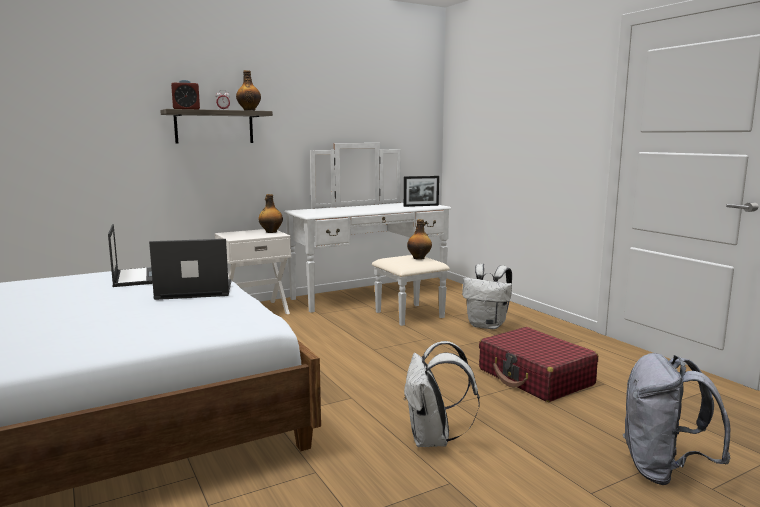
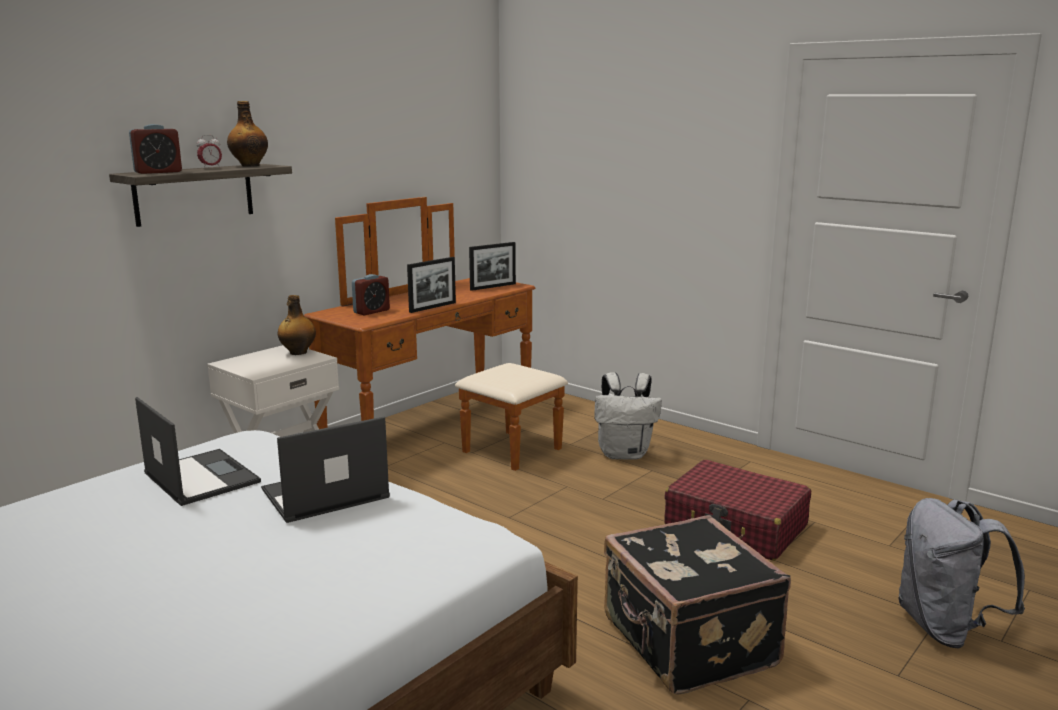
camera: 20 degrees left, 5 degrees up
white dresser [284,143,451,326] -> brown dresser [304,197,568,471]
white backpack [404,341,480,447] -> black suitcase [604,515,791,695]
bottle [407,219,432,260] -> none
none -> alarm clock [352,274,390,315]
none -> picture frame [407,257,456,313]

